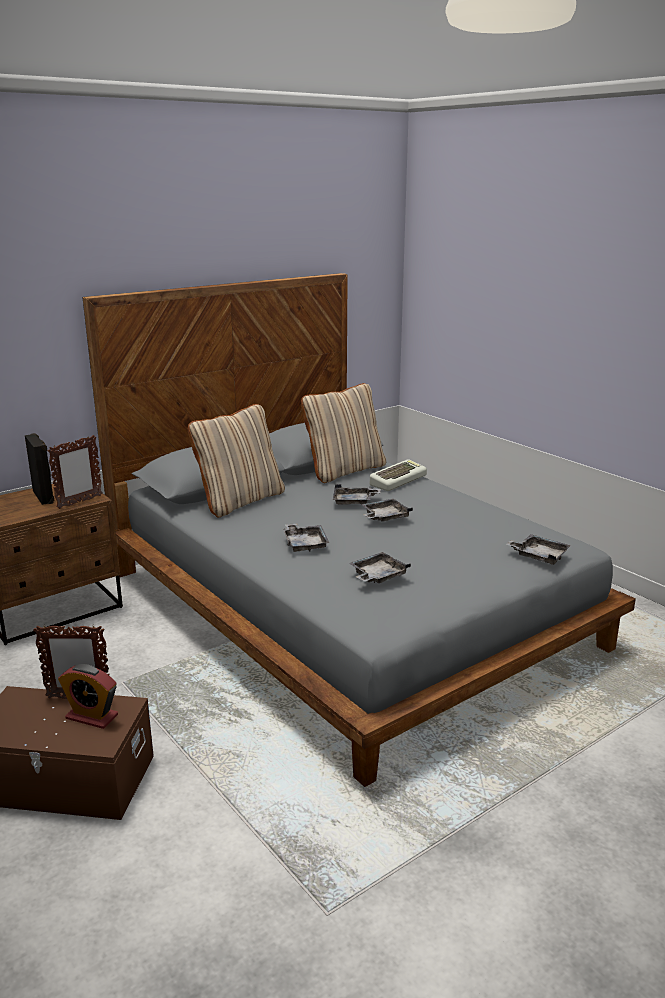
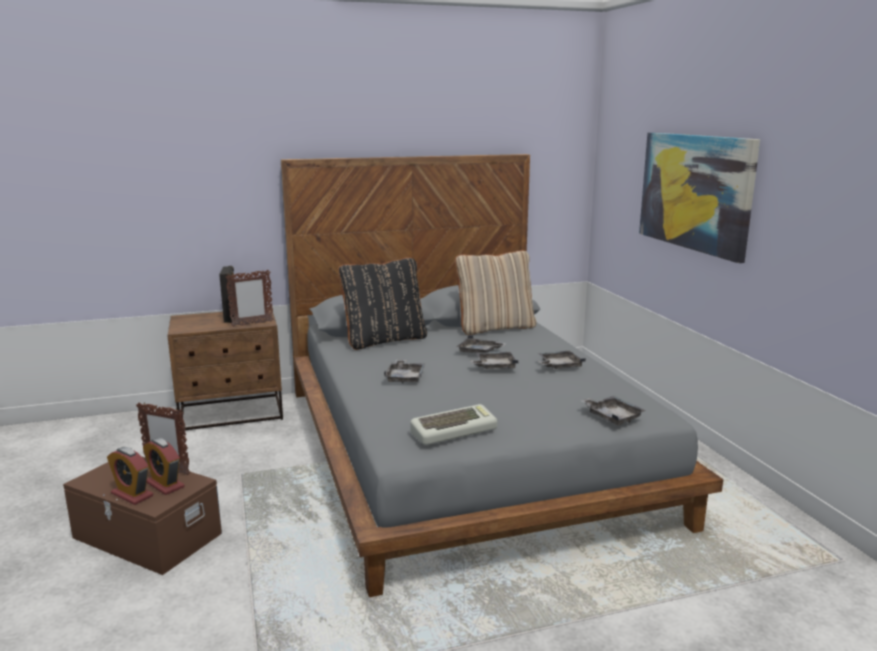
camera: 20 degrees right, 5 degrees down
beige pillow [188,404,285,517] -> black pillow [338,257,427,350]
grey tray [349,552,411,583] -> grey tray moved to [538,351,586,369]
keyboard [370,459,427,491] -> keyboard moved to [411,404,498,445]
none -> alarm clock [107,447,153,505]
none -> picture [639,133,760,263]

